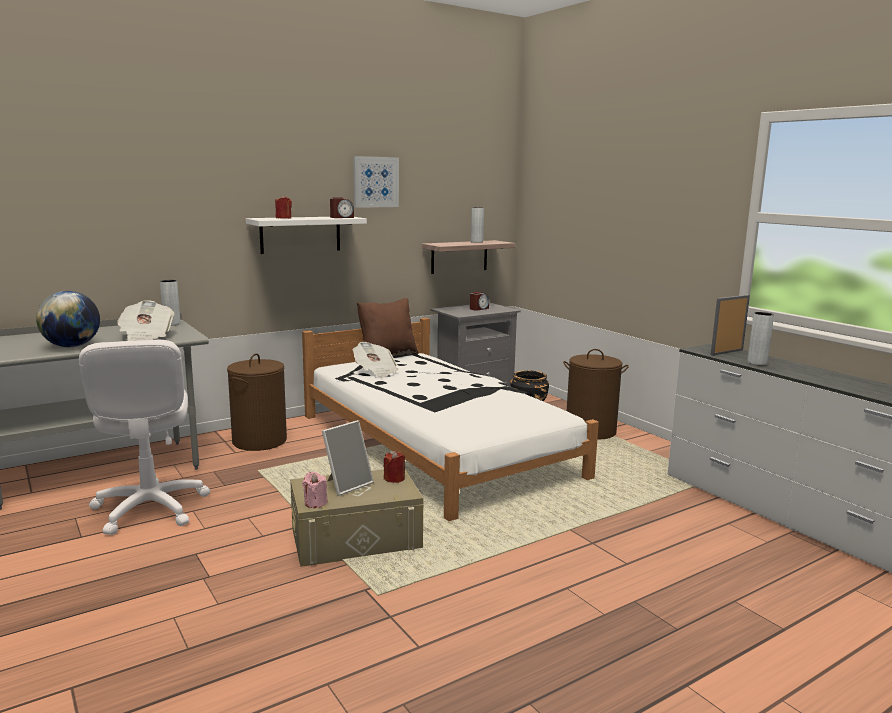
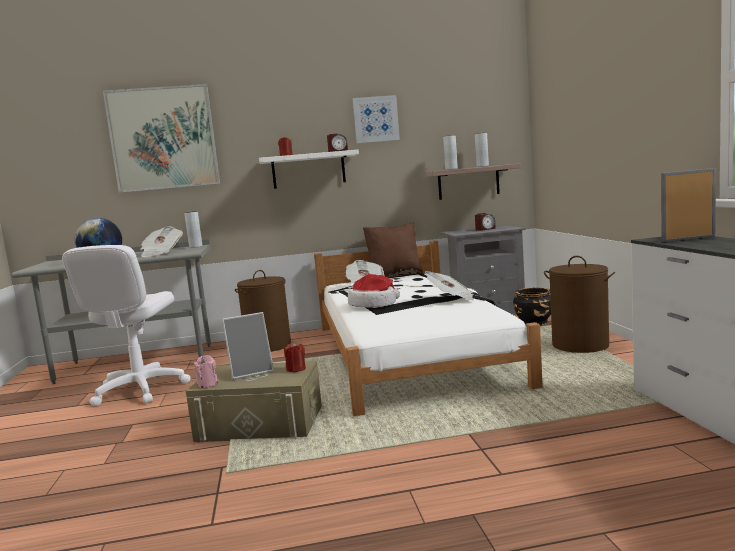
camera: 25 degrees right, 5 degrees down
grey vase [747,312,774,365] -> grey vase moved to [443,135,458,170]
none -> picture [103,84,220,193]
none -> hat [348,274,400,307]
none -> newspaper [425,271,474,301]

